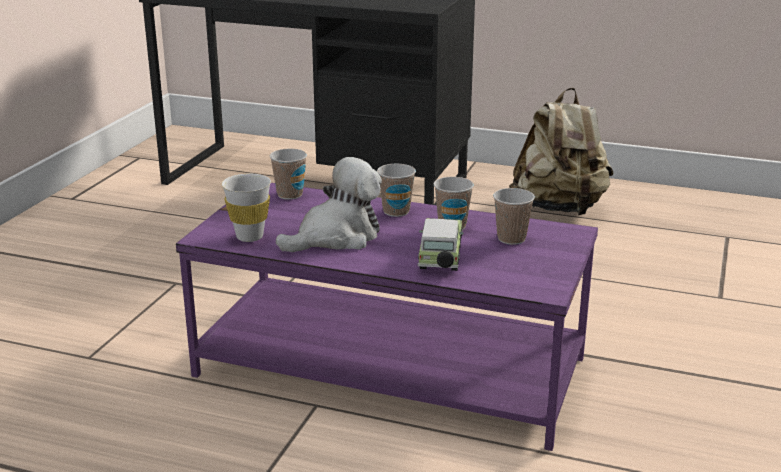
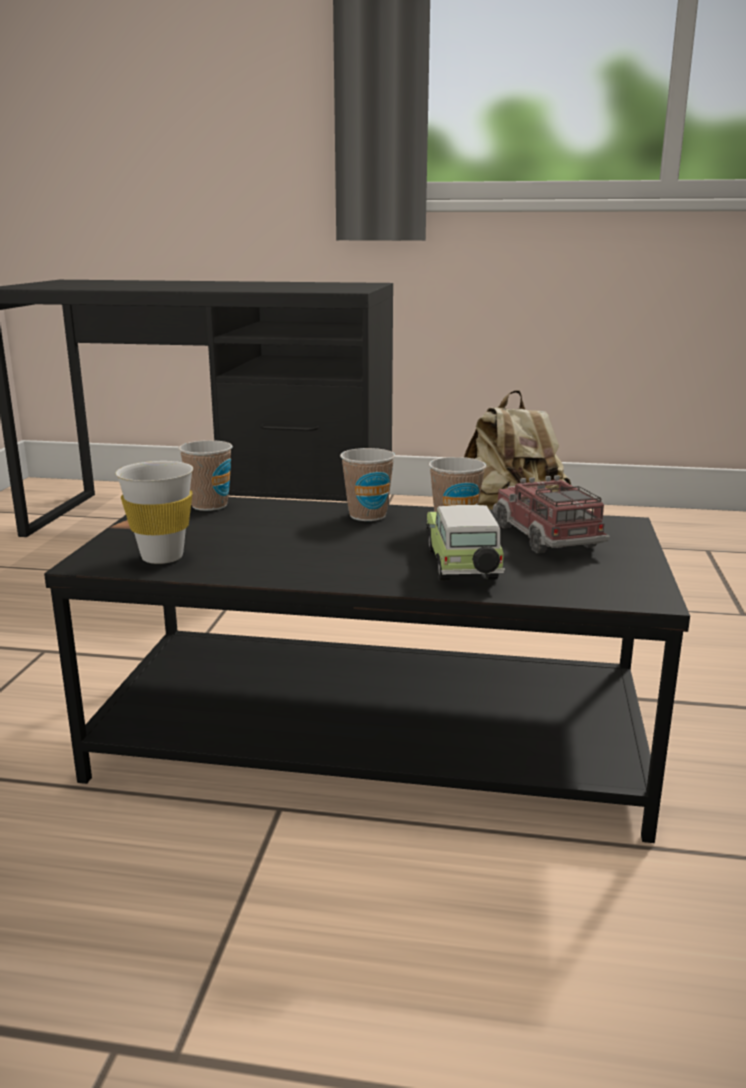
camera: 10 degrees left, 5 degrees down
purple coffee table [176,183,598,451] -> black coffee table [44,497,690,843]
plush toy [276,157,382,252] -> none
cup [493,188,535,245] -> toy truck [493,475,610,554]

